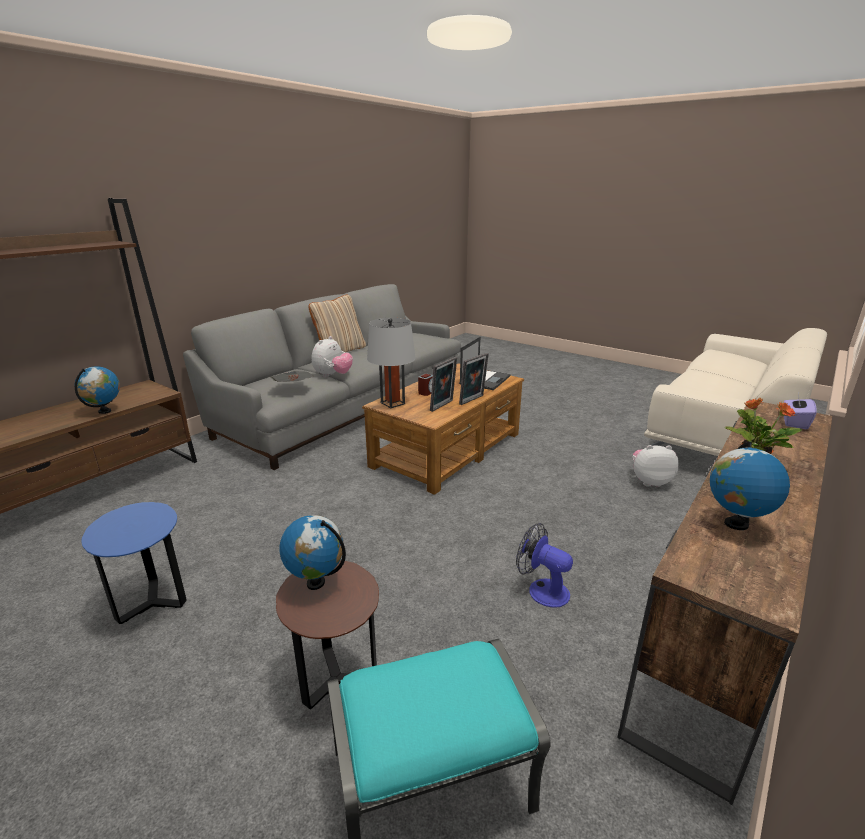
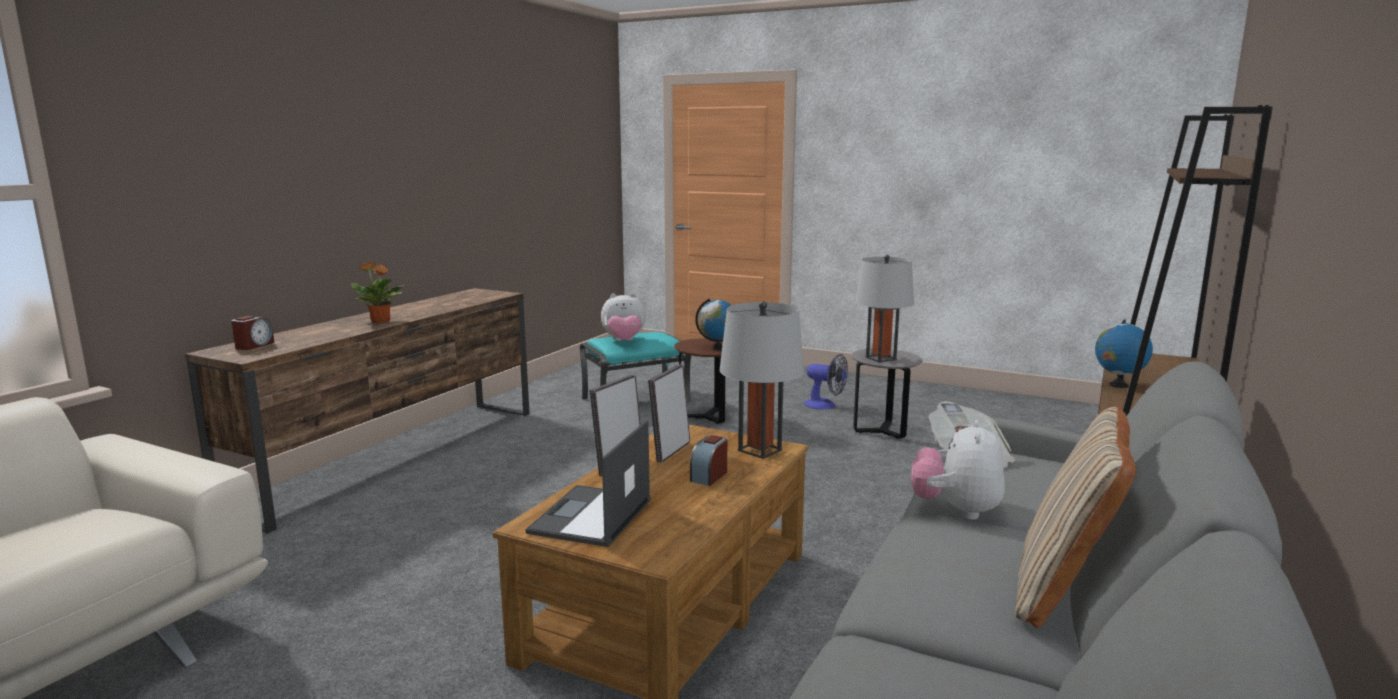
camera: 170 degrees right, 10 degrees down
blue side table [82,502,187,624] -> grey side table [851,349,923,439]
fan [516,523,573,607] -> fan moved to [804,354,848,410]
plush toy [633,445,679,487] -> plush toy moved to [601,293,646,341]
globe [710,442,790,530] -> none
purple tissue box [784,392,817,429] -> alarm clock [231,316,274,350]
none -> grey table lamp [855,255,914,362]

